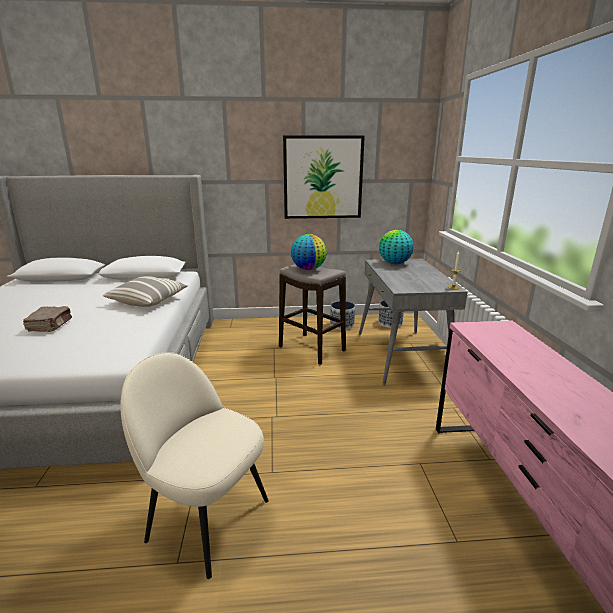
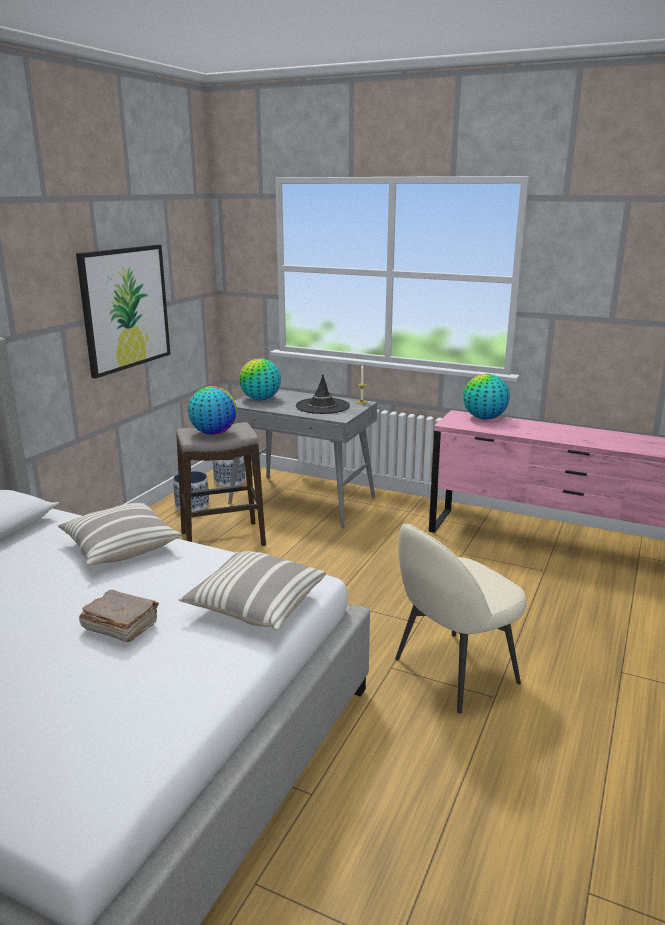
camera: 60 degrees left, 0 degrees up
none -> pillow [179,551,326,630]
none -> black hat [296,374,350,414]
none -> globe [463,374,510,420]

